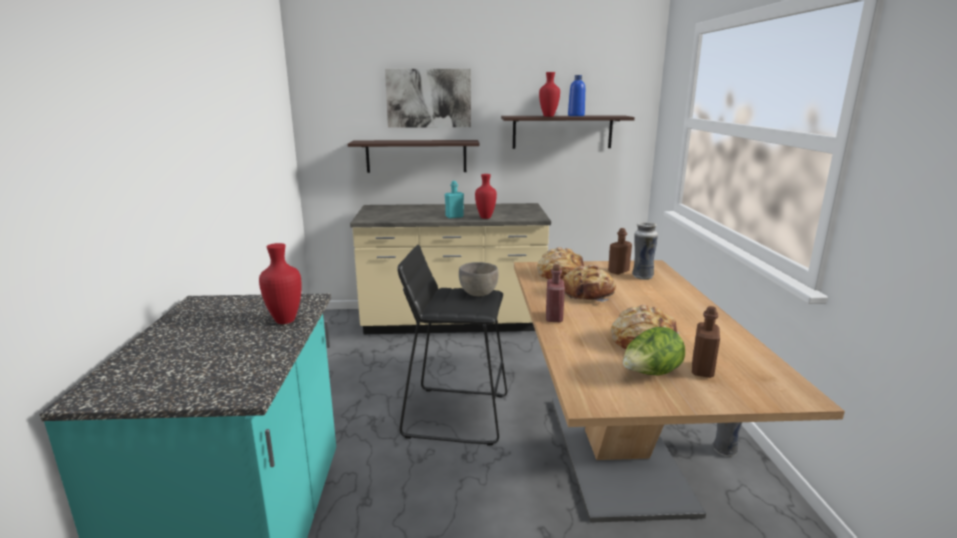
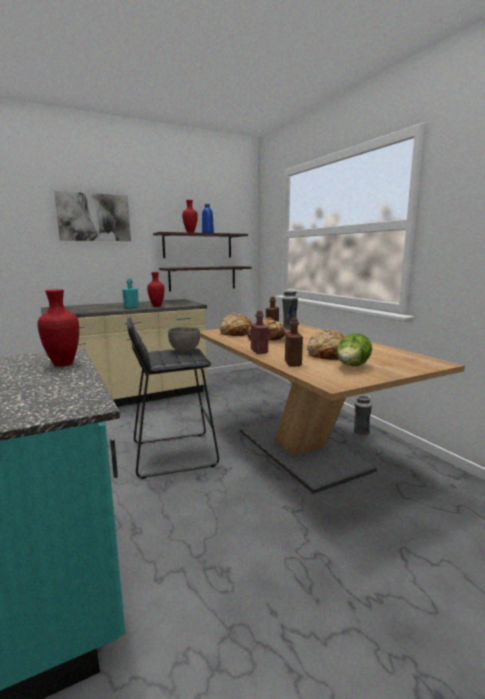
camera: 25 degrees left, 5 degrees down
shelf [348,140,480,173] -> shelf moved to [159,266,252,292]
brown bottle [692,306,720,378] -> brown bottle moved to [285,318,303,366]

